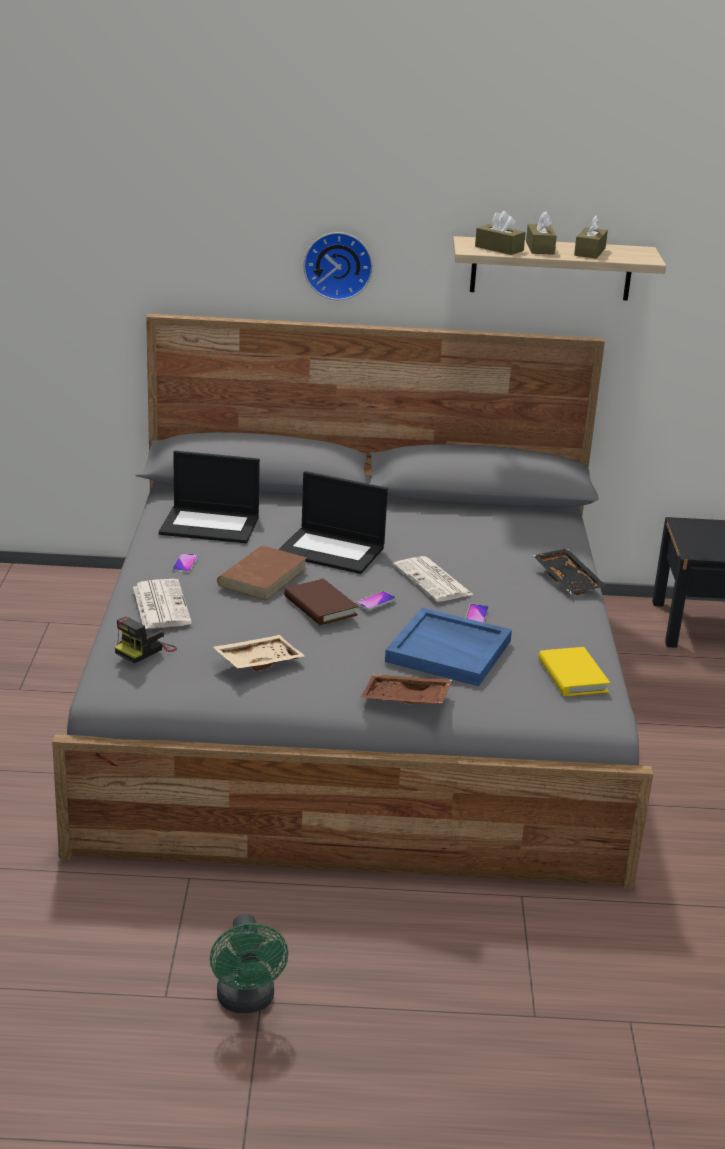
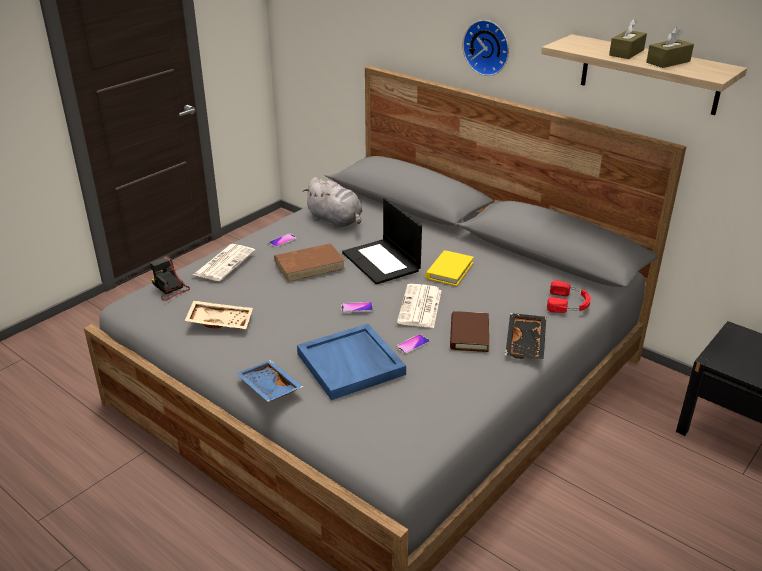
camera: 40 degrees right, 5 degrees up
camera [115,617,177,663] -> camera turned 60 degrees clockwise [150,256,190,301]
laptop [159,451,260,543] -> grey plush toy [303,177,362,228]
green fan [210,914,288,1013] -> none
brown book [284,578,358,625] -> brown book moved to [450,311,489,352]
brown tray [361,675,453,704] -> blue tray [236,360,304,402]
brown tissue box [475,211,526,255] -> none
yellow book [539,647,610,696] -> yellow book moved to [425,250,474,286]
none -> red headphones [547,280,591,313]

